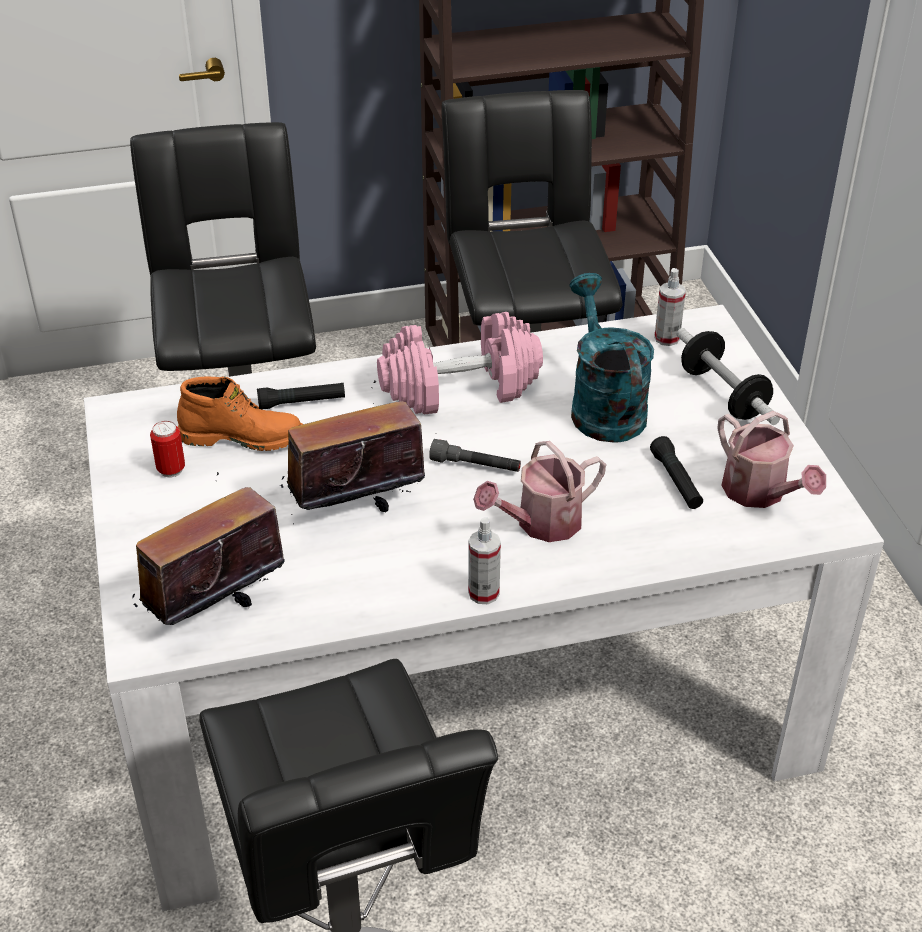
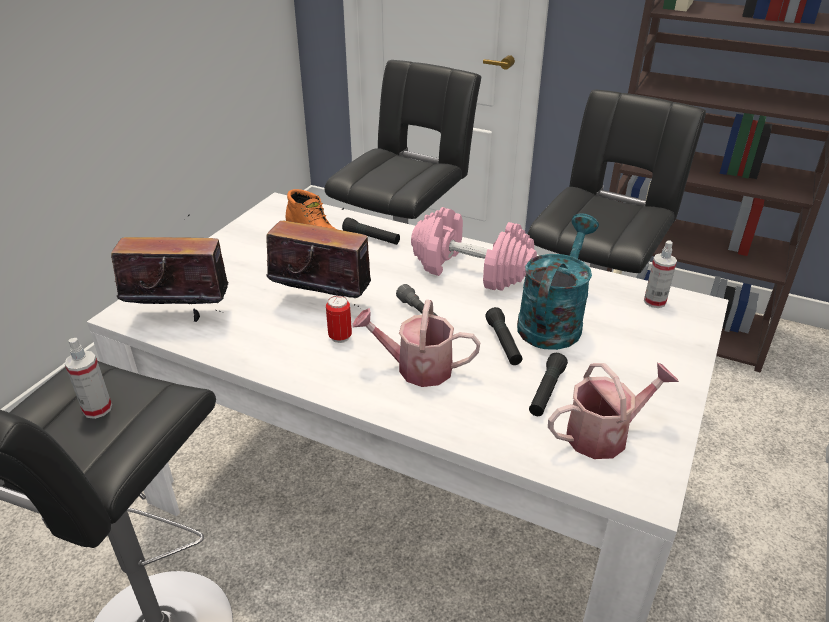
camera: 40 degrees right, 5 degrees down
can [150,421,185,477] -> can moved to [326,296,352,343]
spray bottle [468,517,501,604] -> spray bottle moved to [65,338,112,419]
dumbbell [677,328,780,425] -> none
watering can [717,411,826,508] -> watering can turned 120 degrees counterclockwise [548,363,679,459]
none -> black flashlight [485,307,523,365]

